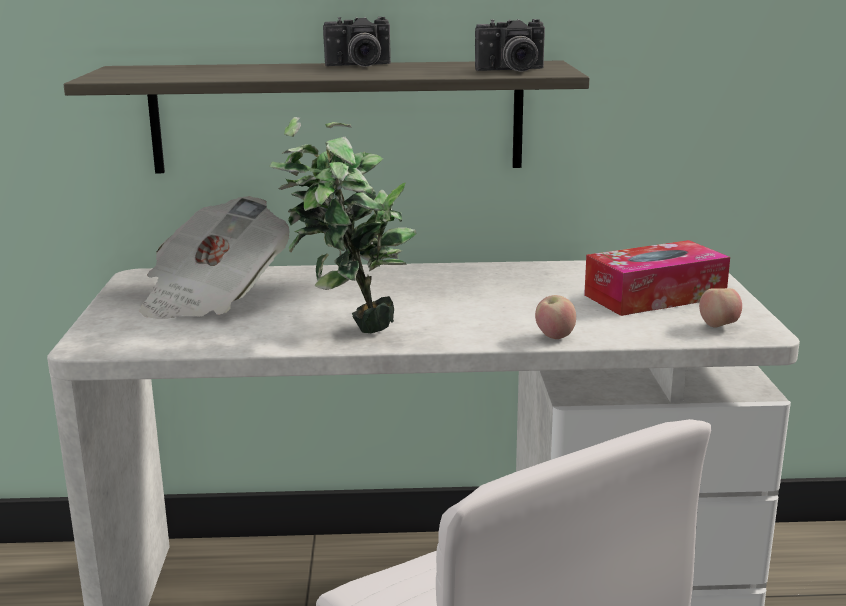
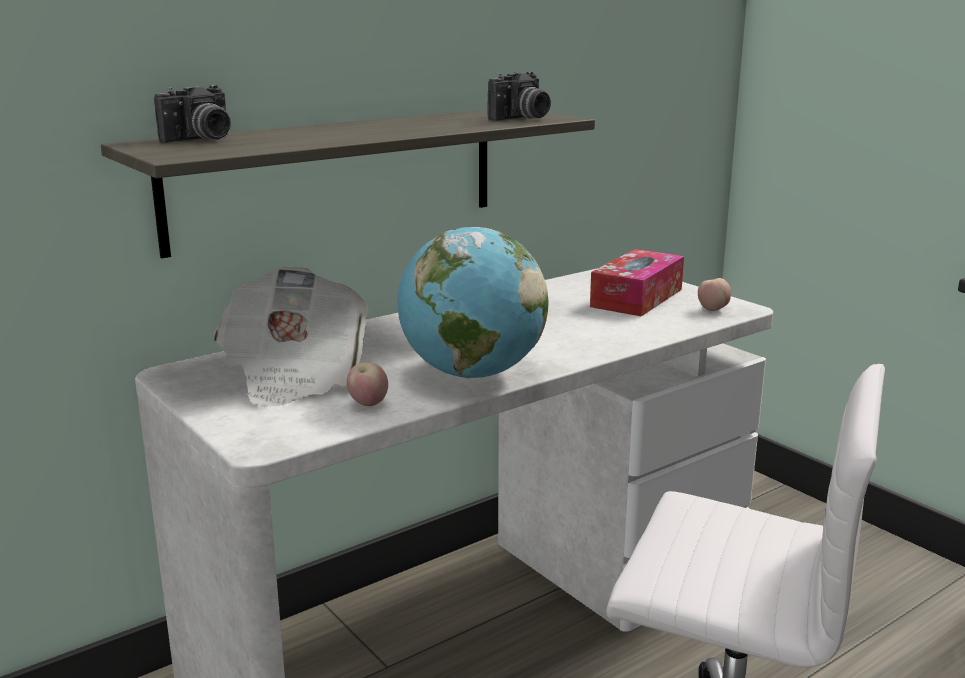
camera: 35 degrees left, 0 degrees up
potted plant [269,117,416,333] -> globe [397,227,548,379]
camera [323,17,391,67] -> camera moved to [154,85,231,143]
apple [535,295,576,339] -> apple moved to [347,362,388,406]

